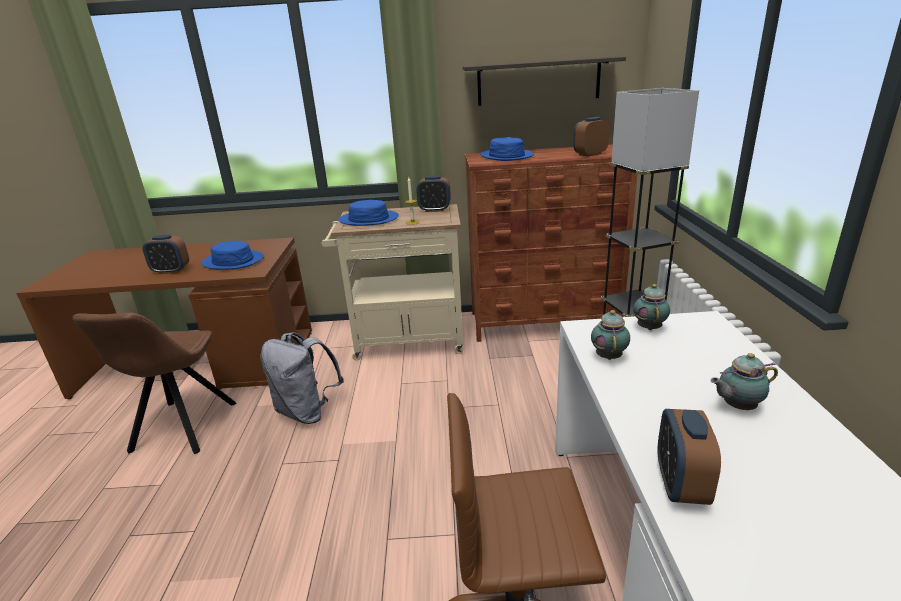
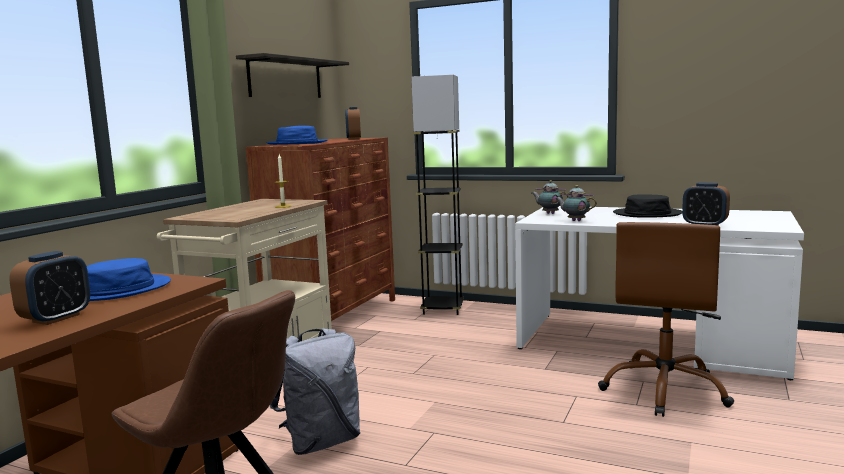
camera: 65 degrees left, 15 degrees down
blue hat [338,200,399,226] -> none
alarm clock [417,176,451,212] -> none
teapot [710,353,778,410] -> black hat [613,194,682,218]

